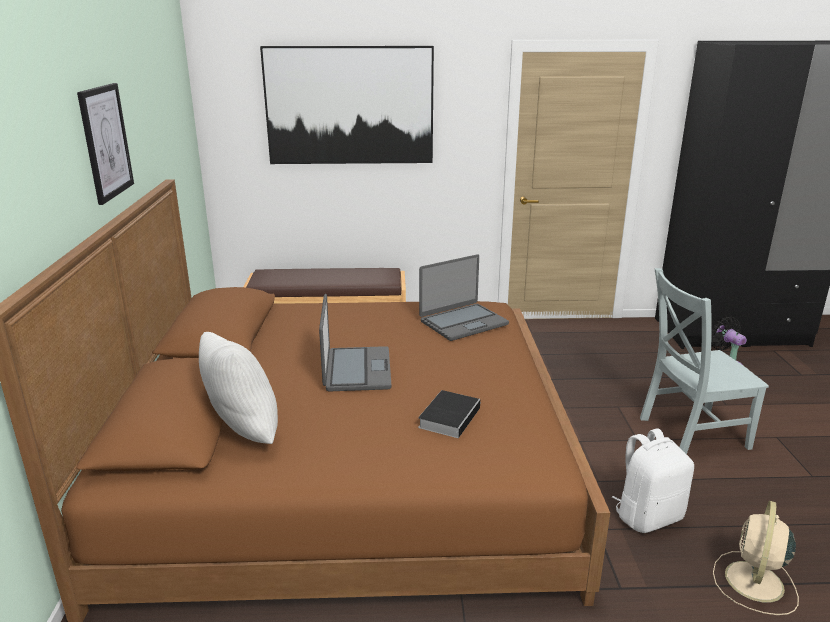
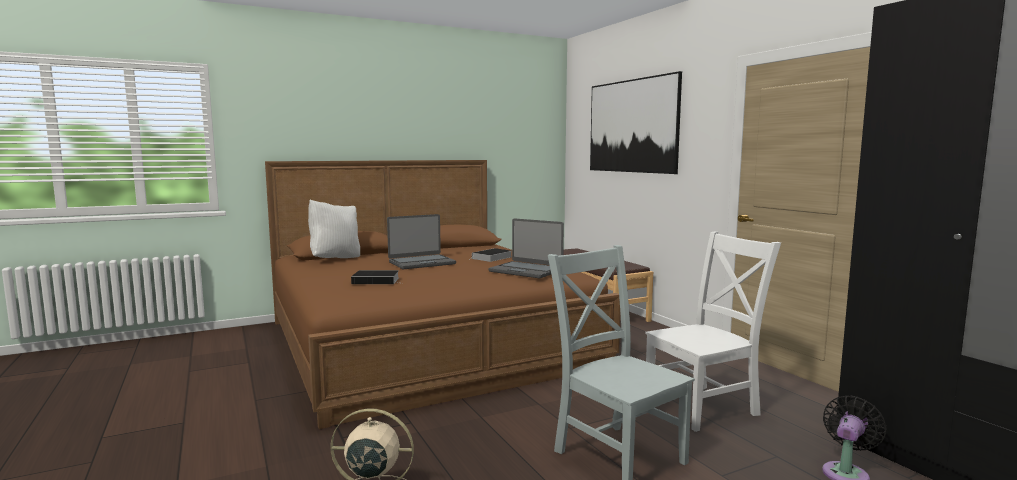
camera: 65 degrees right, 15 degrees down
picture [77,83,134,205] -> none
white backpack [612,429,694,533] -> none
none -> book [469,248,511,262]
none -> white chair [645,231,781,432]

